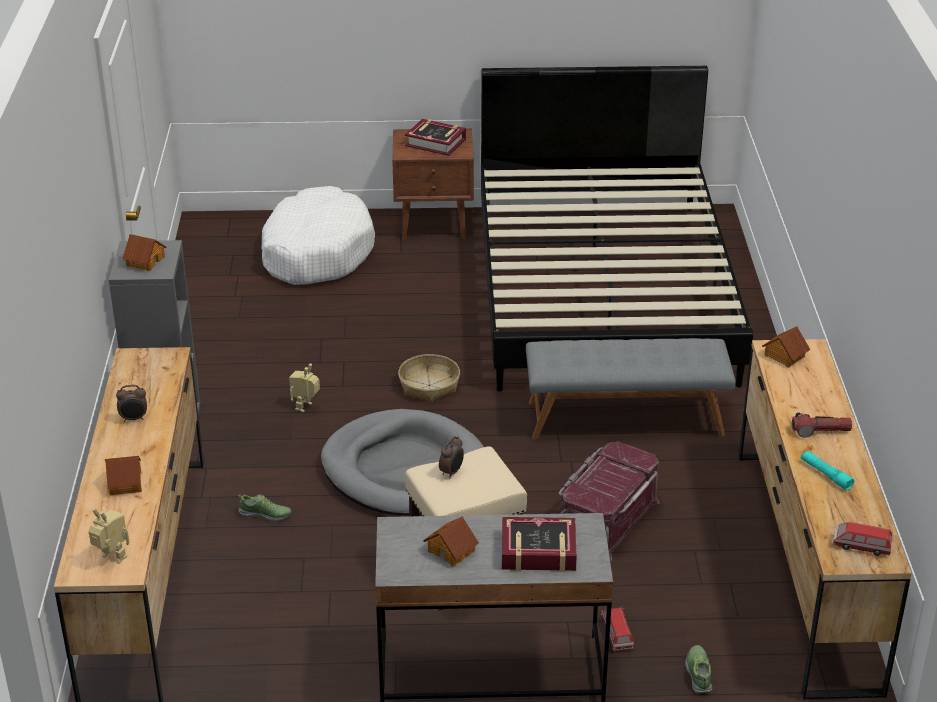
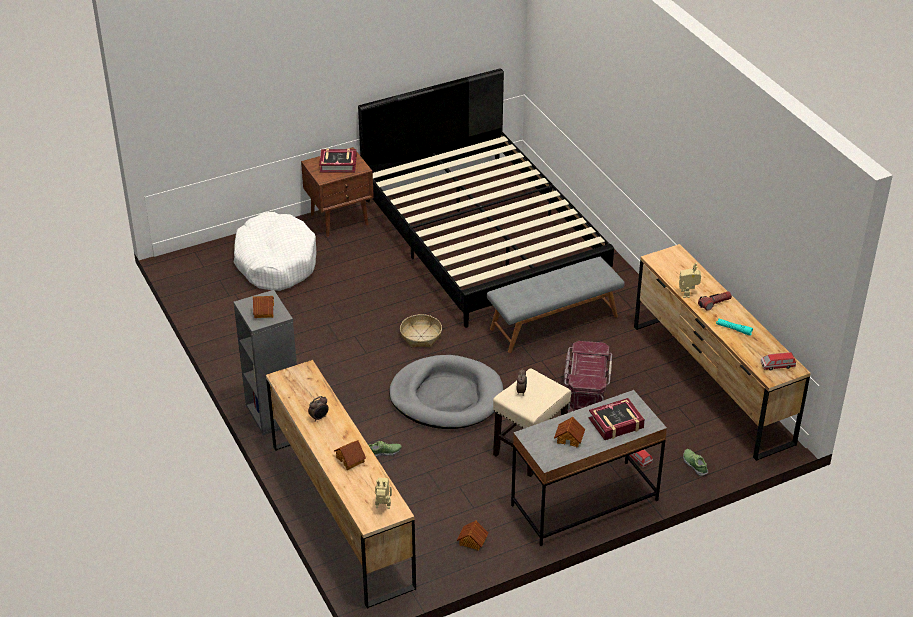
camera: 25 degrees left, 5 degrees up
toy robot [289,363,320,412] -> toy robot moved to [679,263,701,298]
toy house [762,326,810,367] -> toy house moved to [457,520,488,551]

